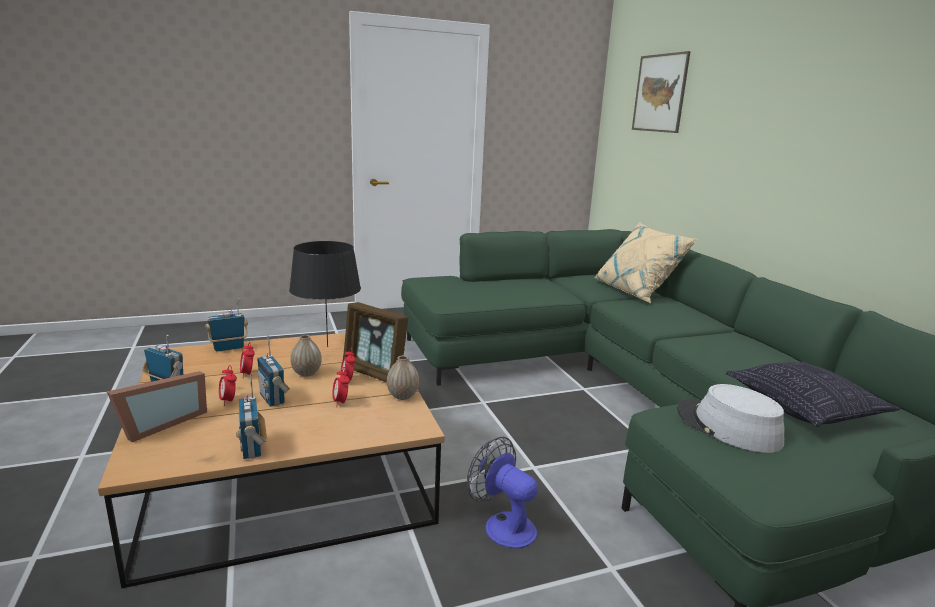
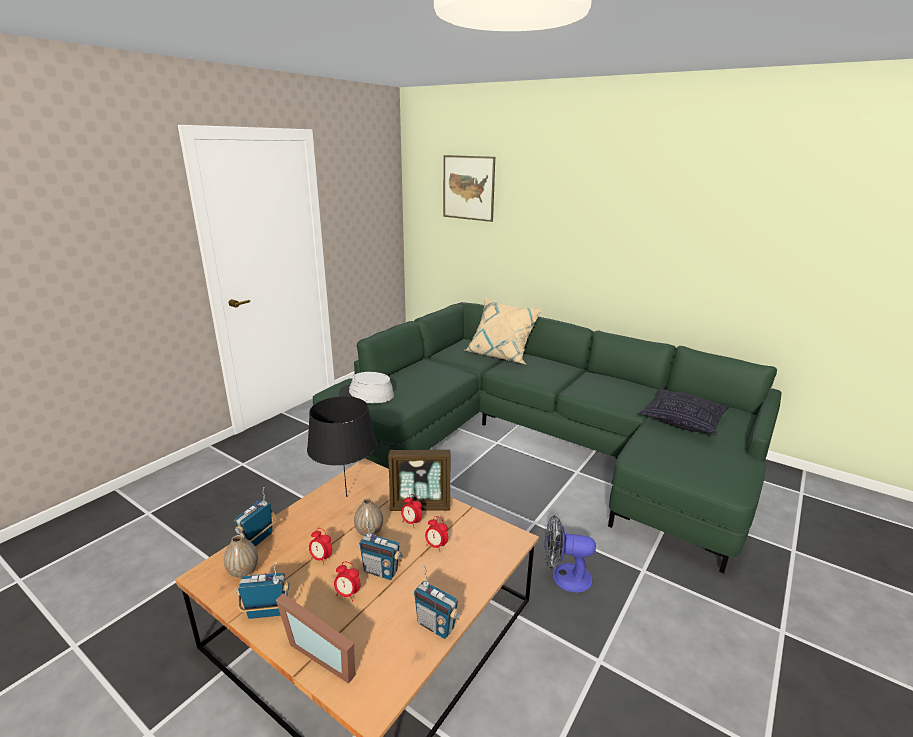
camera: 35 degrees left, 5 degrees up
picture frame [107,371,207,442] -> picture frame turned 120 degrees clockwise [276,593,355,684]
vase [387,355,419,400] -> vase moved to [223,535,258,577]
grey hat [677,384,785,453] -> grey hat moved to [339,372,394,403]

